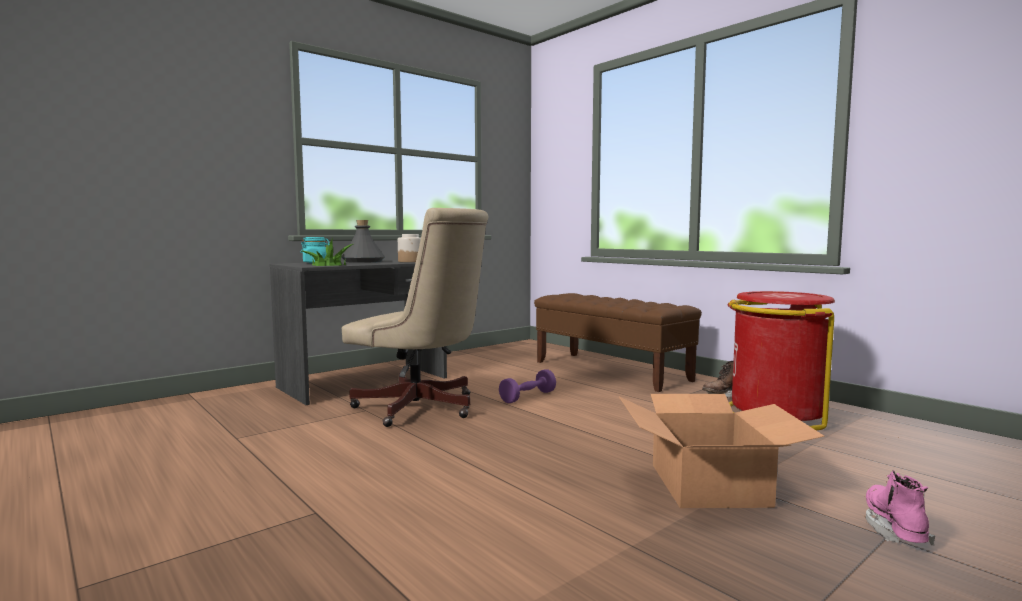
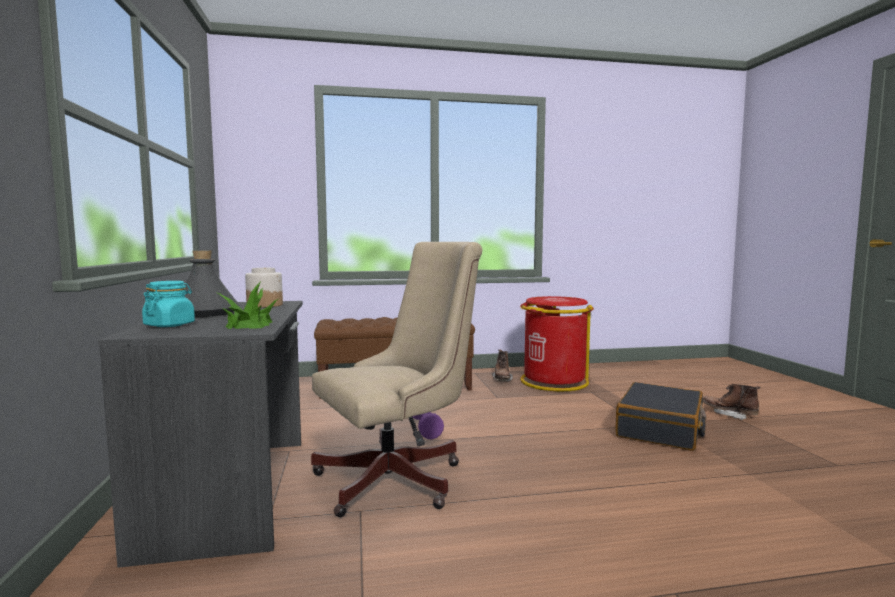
camera: 60 degrees left, 0 degrees up
cardboard box [619,394,825,508] -> black suitcase [616,382,707,451]
pink boot [866,470,935,545] -> brown boot [703,384,761,420]

